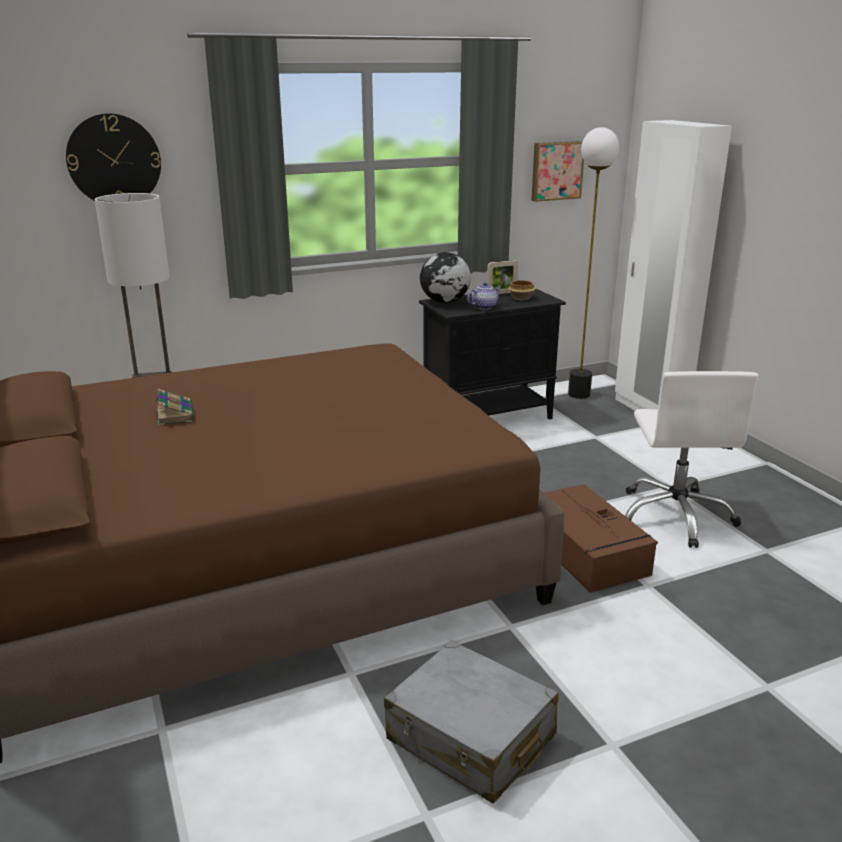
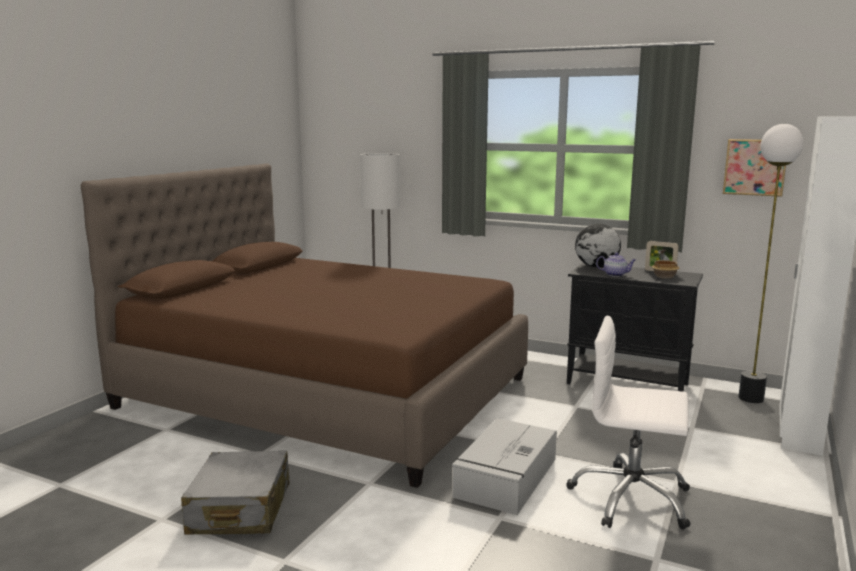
camera: 50 degrees right, 10 degrees down
wall clock [66,113,161,201] -> none
book [155,389,194,426] -> none
brown storage box [544,484,658,593] -> grey storage box [452,418,557,515]
white office chair [625,371,758,548] -> white office chair turned 60 degrees clockwise [566,316,691,529]

